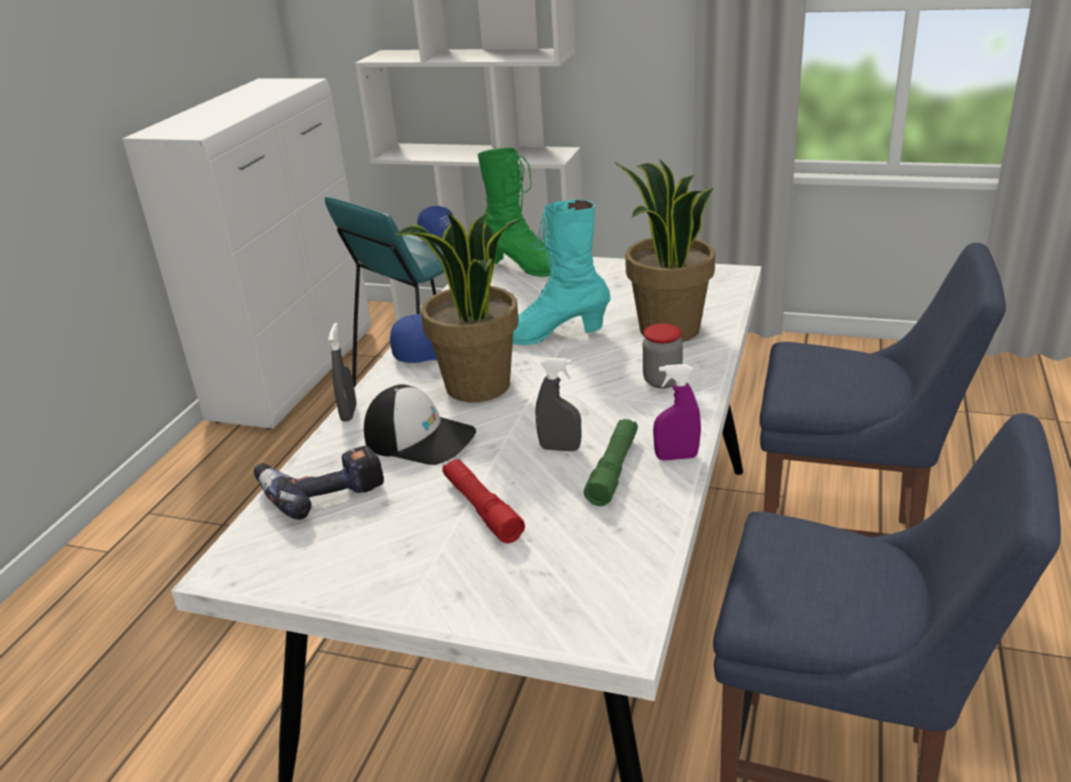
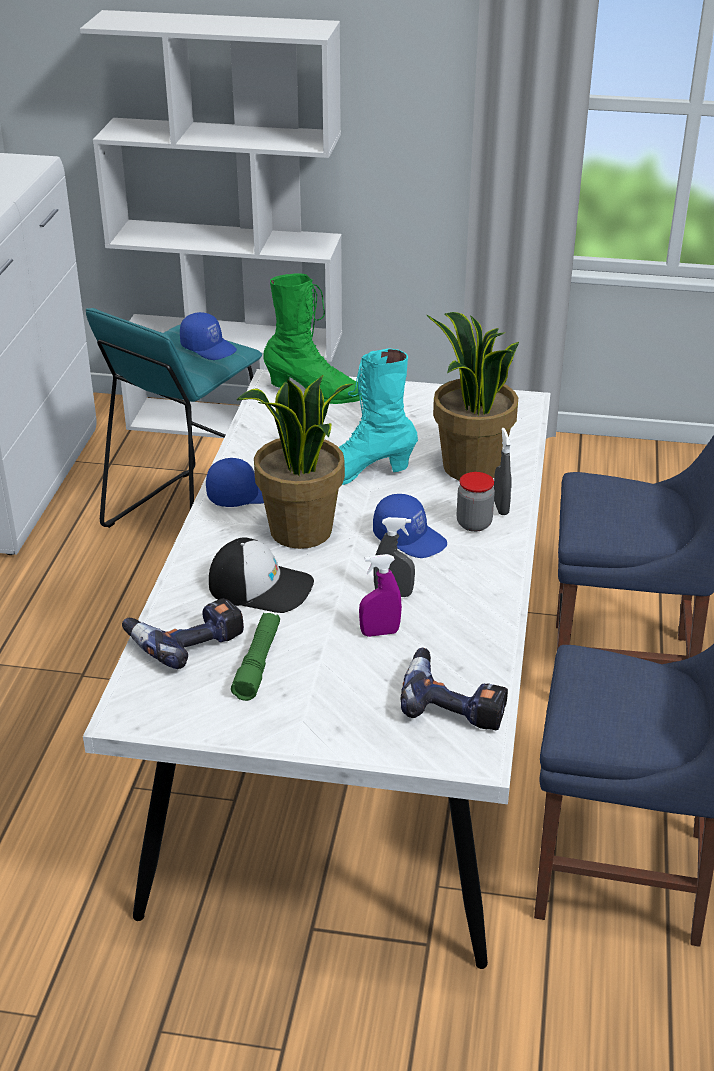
camera: 10 degrees left, 5 degrees up
grey spray bottle [328,323,357,422] -> grey spray bottle moved to [494,428,511,515]
red flashlight [442,459,525,544] -> none
green flashlight [584,419,638,506] -> green flashlight moved to [231,613,280,701]
purple spray bottle [653,364,701,461] -> purple spray bottle moved to [359,554,402,637]
none -> blue cap [373,494,447,558]
none -> power drill [400,648,508,730]

